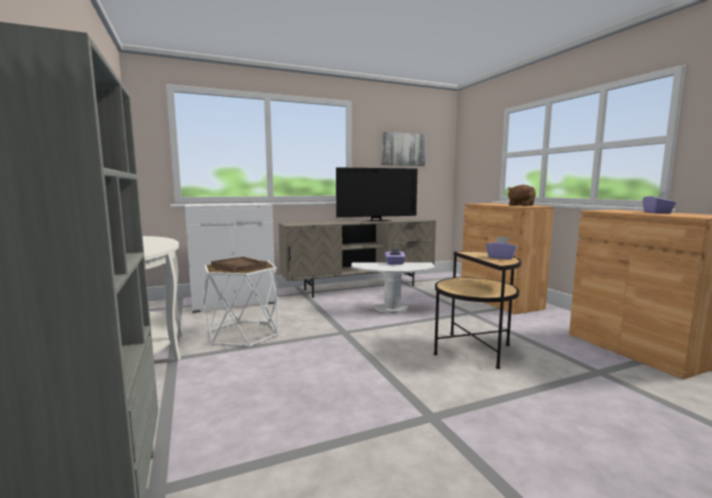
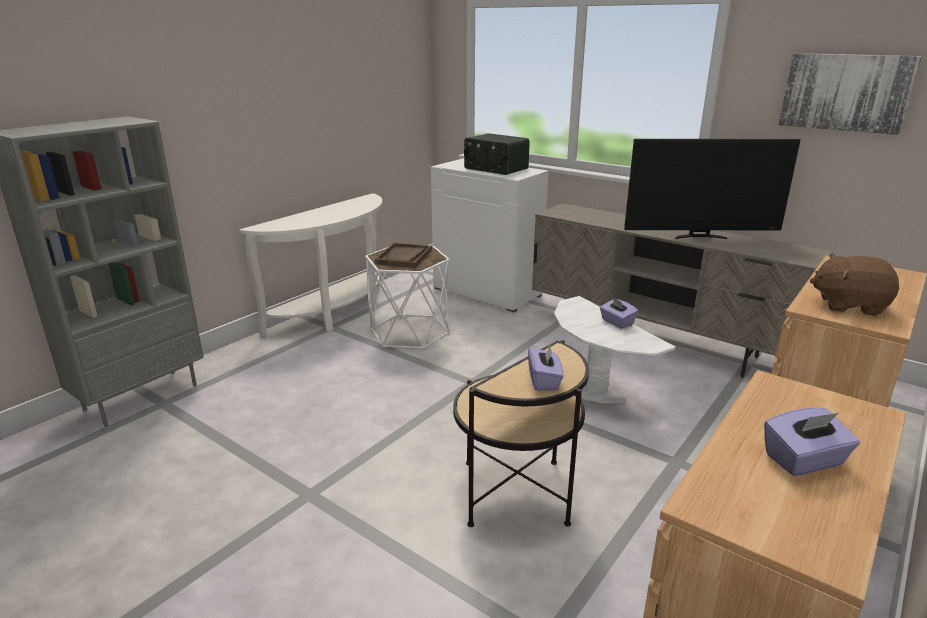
camera: 60 degrees right, 15 degrees up
television [336,167,417,222] -> television turned 45 degrees counterclockwise [624,139,800,239]
none -> radio [464,133,530,175]

